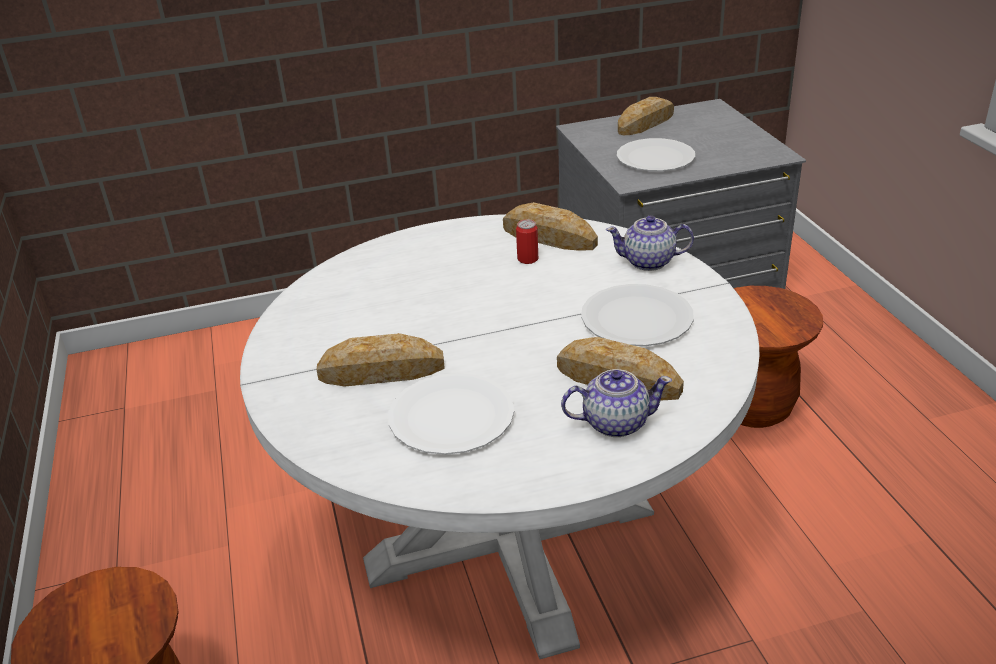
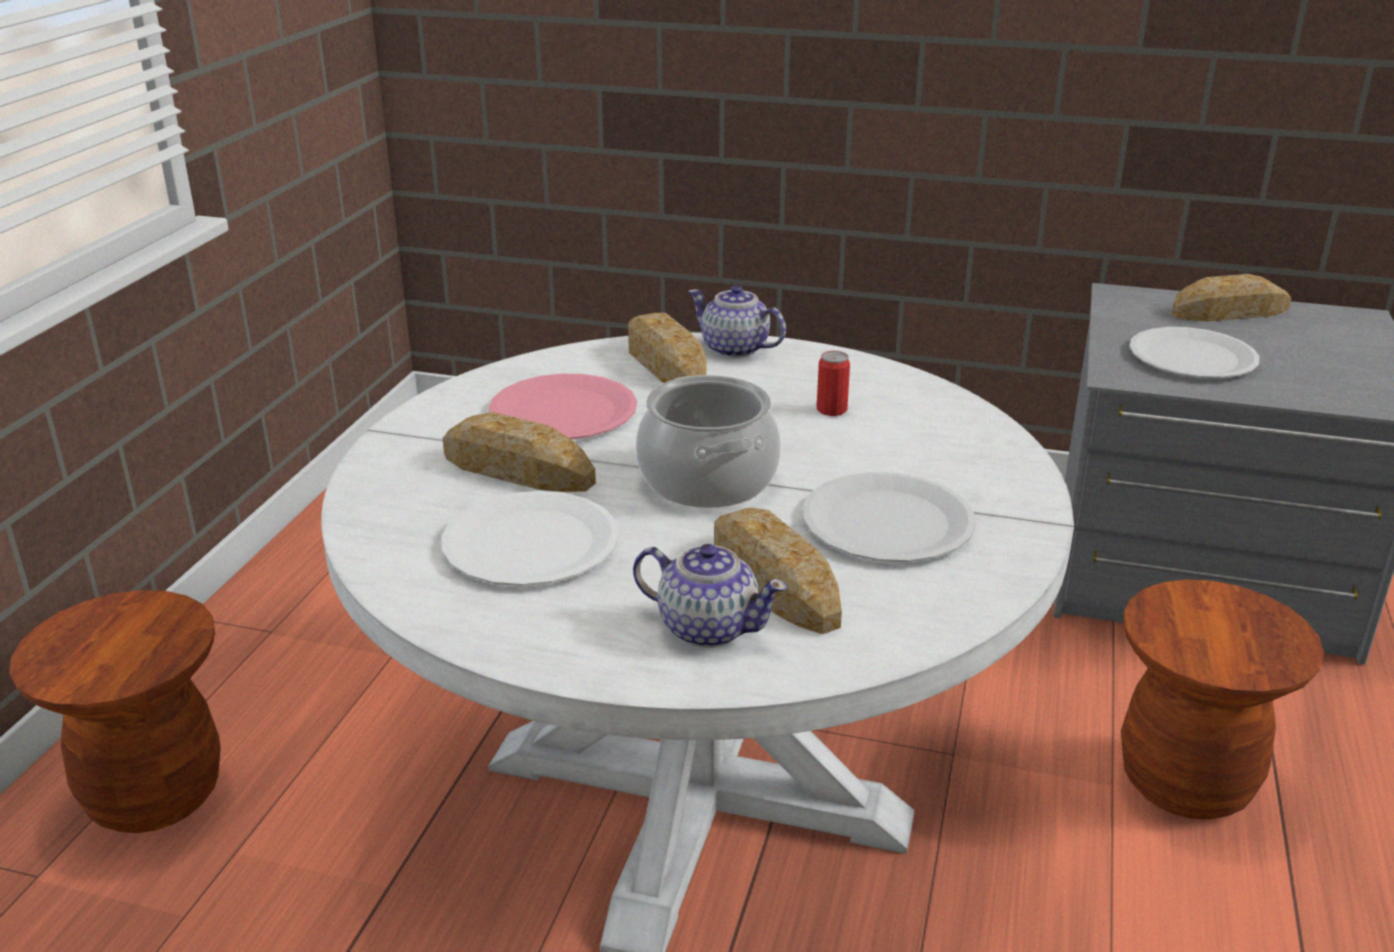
camera: 30 degrees right, 5 degrees down
bread [503,202,598,251] -> bread moved to [628,313,707,383]
teapot [606,215,694,271] -> teapot moved to [688,285,786,358]
none -> pink plate [489,374,637,439]
none -> cooking pot [636,375,781,508]

